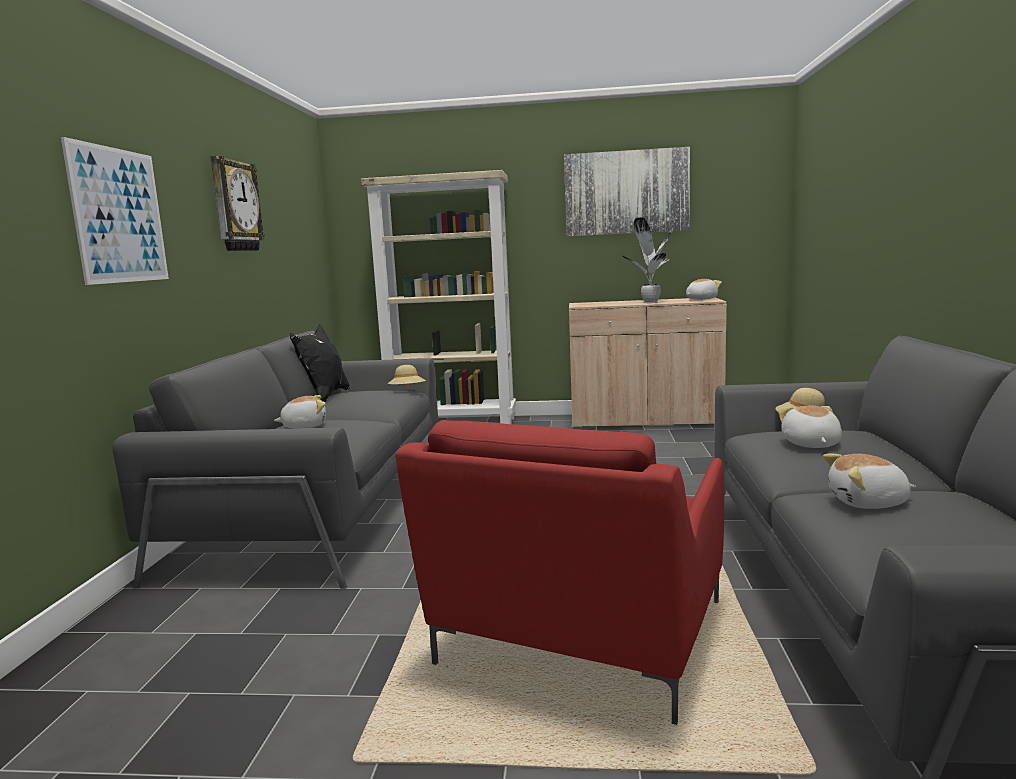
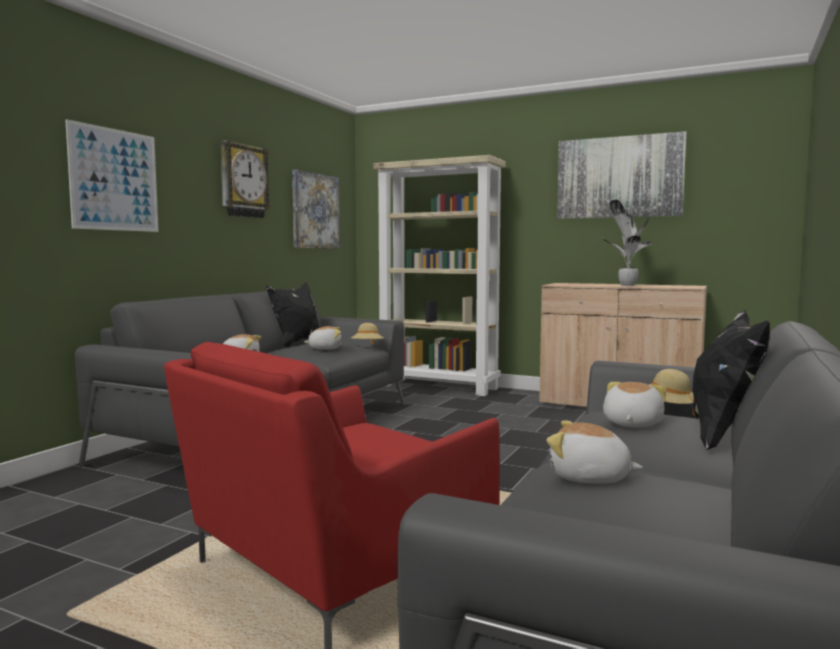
camera: 20 degrees right, 5 degrees down
plush toy [686,279,722,300] -> plush toy moved to [304,326,342,350]
none -> picture [292,170,340,248]
none -> black pillow [693,309,770,451]

